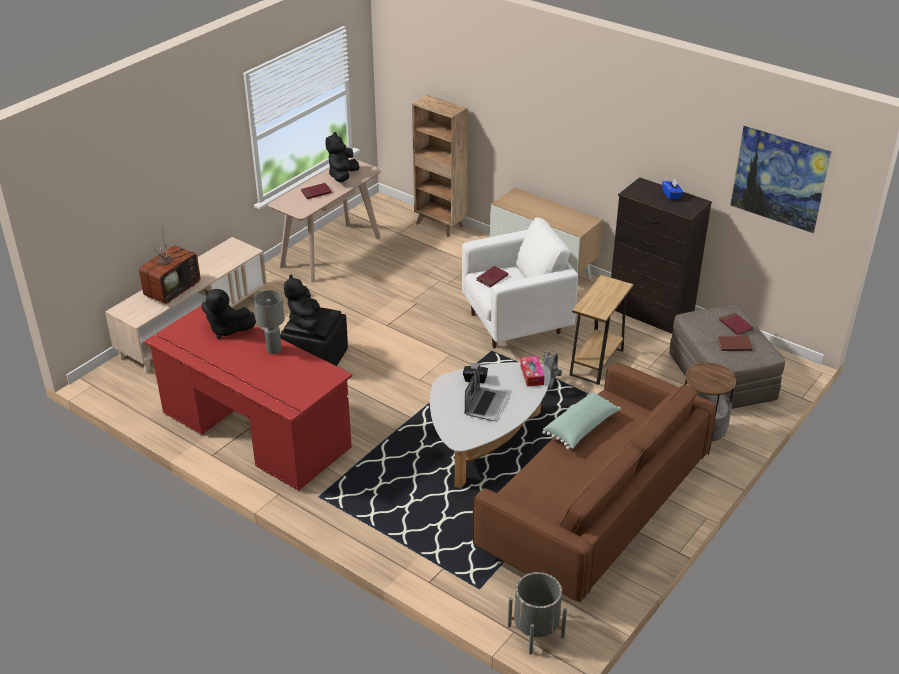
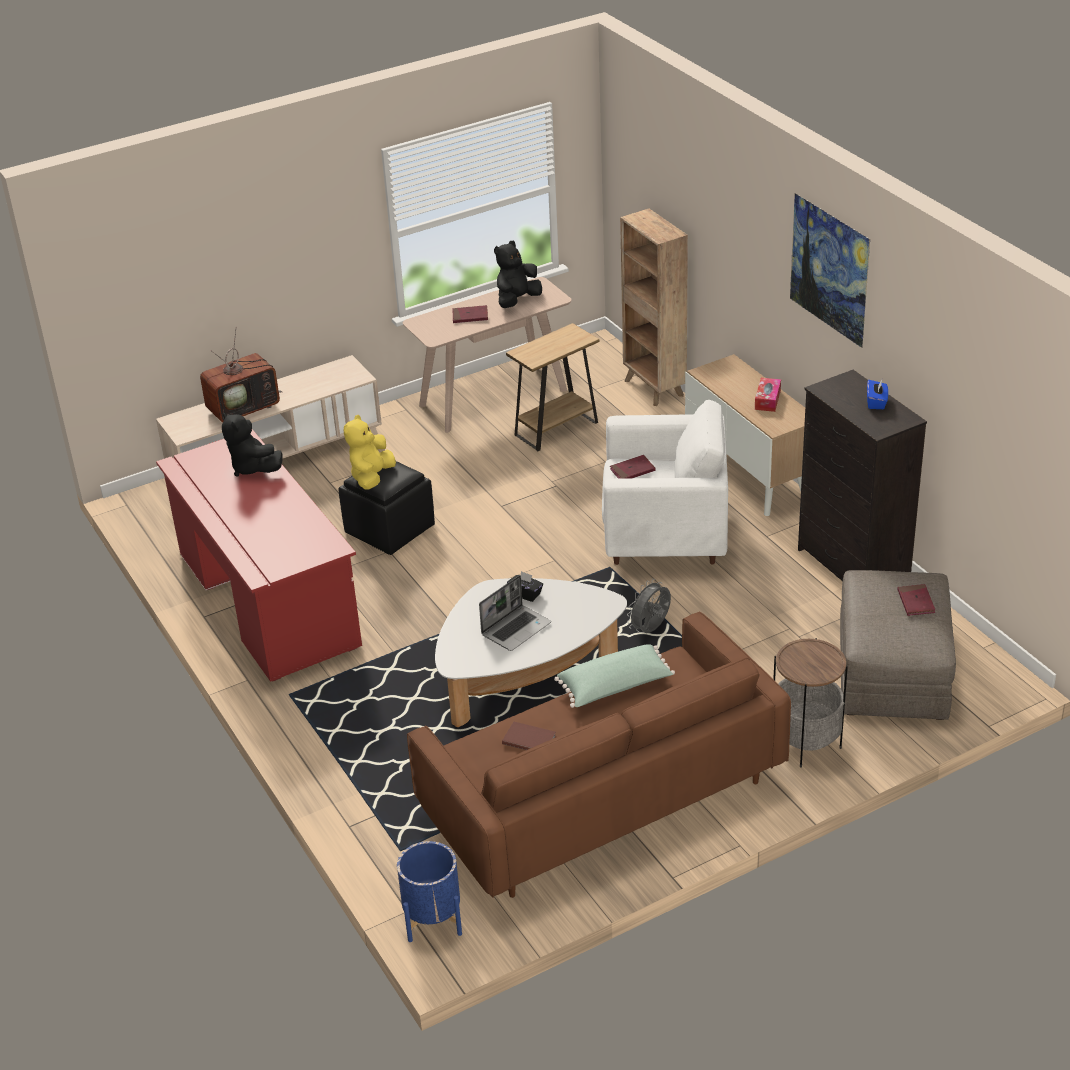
camera: 25 degrees right, 0 degrees up
grey table lamp [254,290,285,354] -> none
black plush toy [284,275,320,330] -> yellow plush toy [344,415,396,490]
grey planter [508,572,567,654] -> blue planter [397,841,462,942]
tissue box [520,356,544,387] -> tissue box moved to [755,378,781,412]
brown side table [570,275,633,385] -> brown side table moved to [506,323,599,451]
brown book [717,336,753,351] -> brown book moved to [502,721,556,750]
picture [730,126,832,233] -> picture moved to [790,193,870,348]

